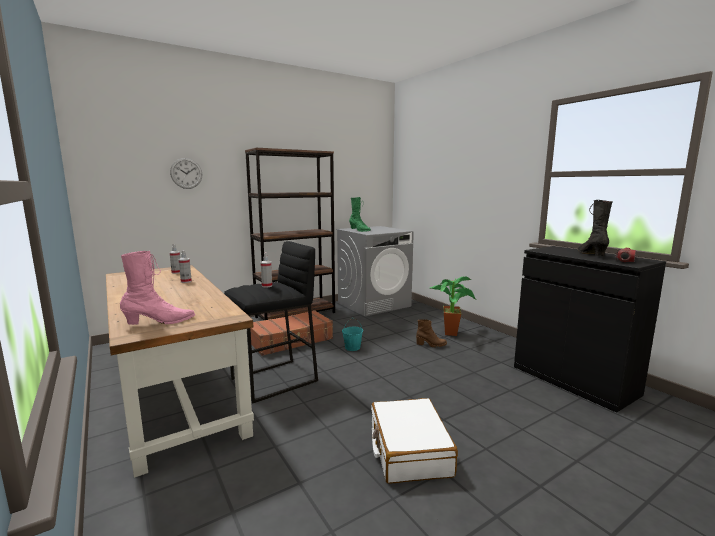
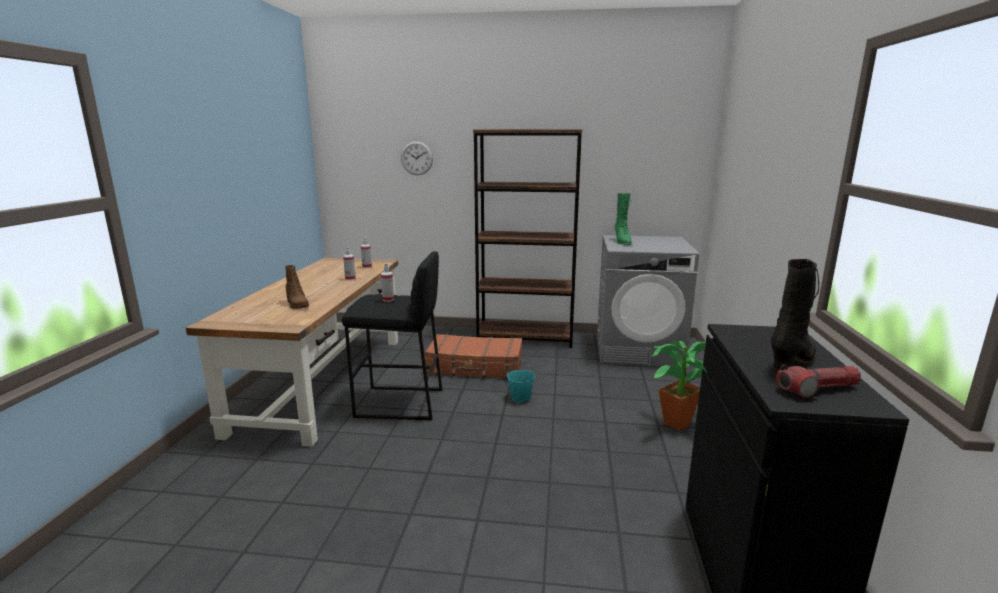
camera: 40 degrees right, 5 degrees up
pink boot [120,251,195,325] -> none
white suitcase [371,398,458,484] -> none
brown boot [416,319,447,347] -> brown boot moved to [285,265,309,309]

